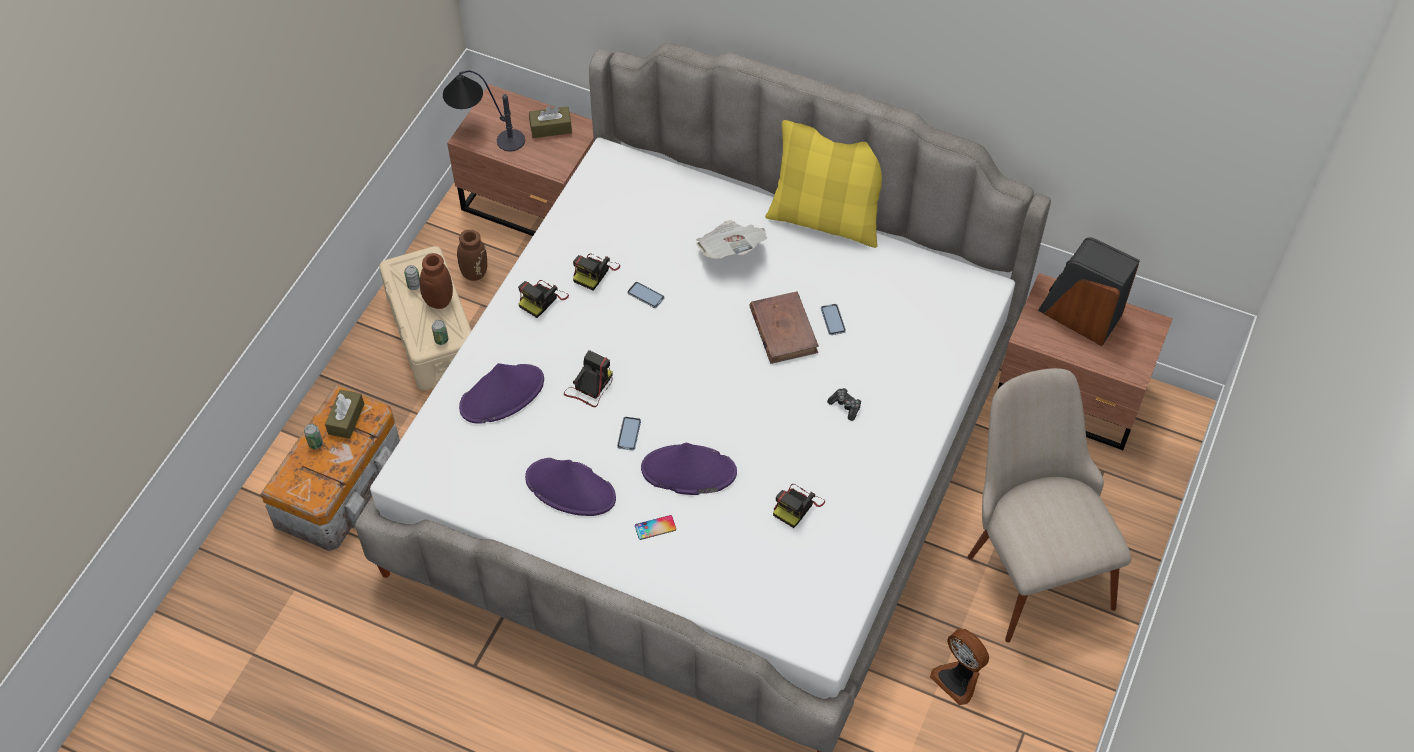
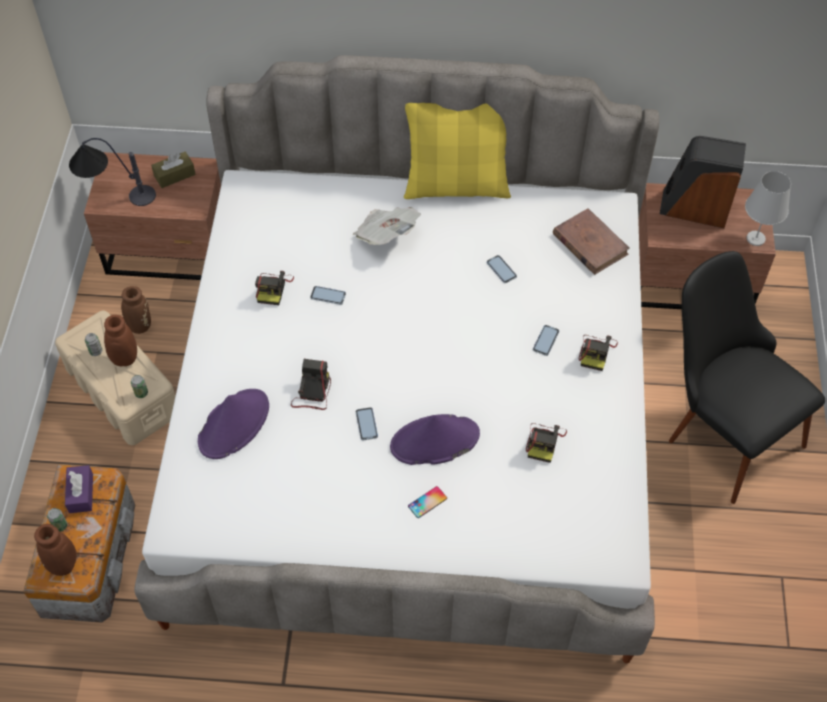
camera: 20 degrees left, 0 degrees up
brown tissue box [325,389,364,439] -> purple tissue box [65,465,93,513]
camera [518,280,569,318] -> camera moved to [579,335,618,371]
purple hat [525,458,616,516] -> none
brown book [749,291,819,364] -> brown book moved to [553,208,630,275]
game controller [827,388,861,421] -> phone [533,325,559,356]
fan [930,628,989,705] -> none
beige chair [968,368,1131,642] -> black chair [669,251,825,504]
none -> brown vase [34,524,77,576]
none -> white table lamp [745,171,791,246]

